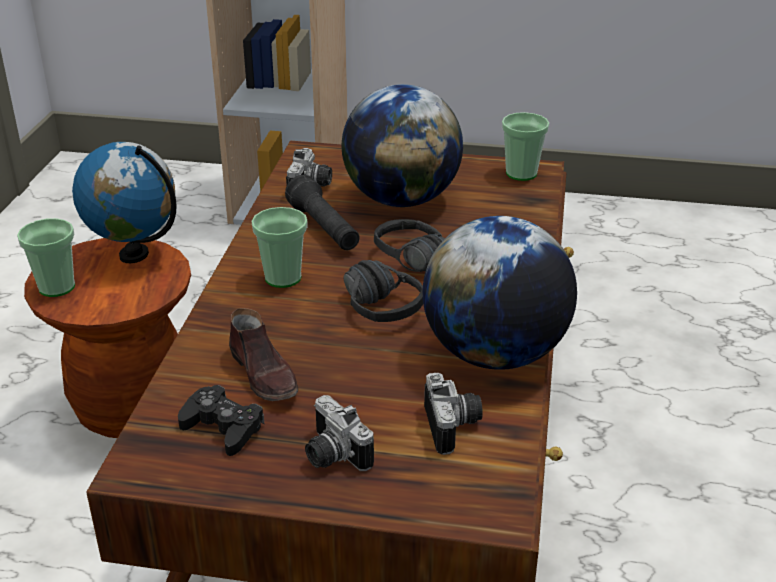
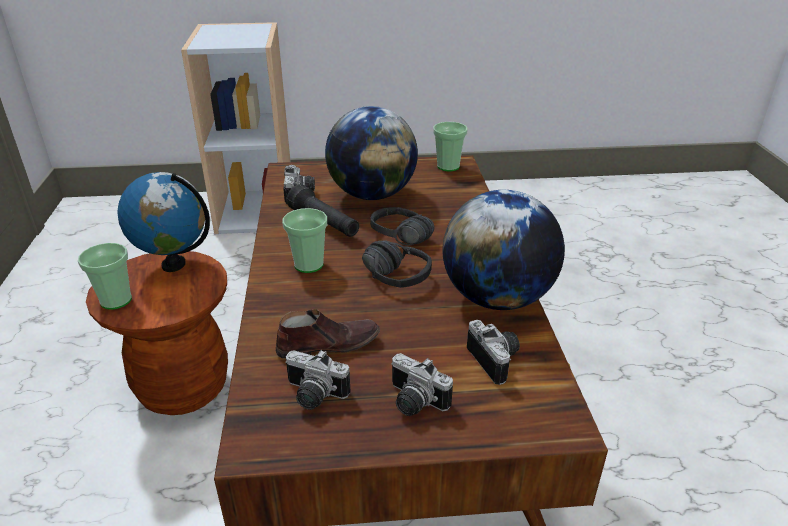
camera: 15 degrees left, 0 degrees up
black game controller [178,385,264,456] -> camera [285,350,350,410]
brown shoe [229,308,298,401] -> brown shoe turned 60 degrees counterclockwise [276,309,380,359]

